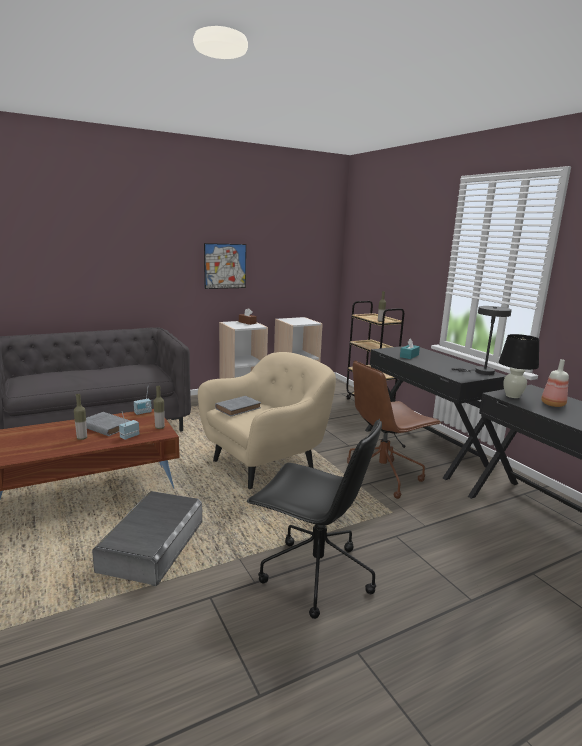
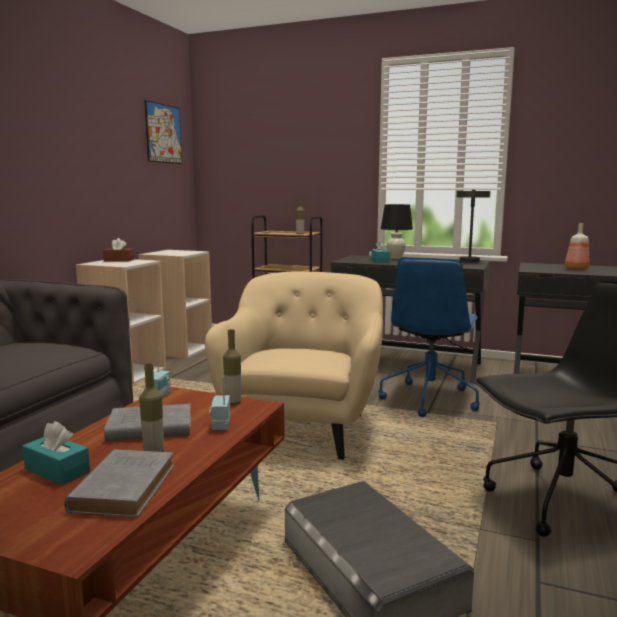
camera: 40 degrees left, 5 degrees down
picture [204,243,246,289] -> picture moved to [144,100,182,164]
grey book [215,396,261,416] -> grey book moved to [64,449,174,518]
brown office chair [347,360,442,499] -> blue office chair [378,258,480,417]
black table lamp [499,334,540,398] -> black table lamp moved to [381,204,413,259]
none -> turquoise tissue box [22,421,90,485]

